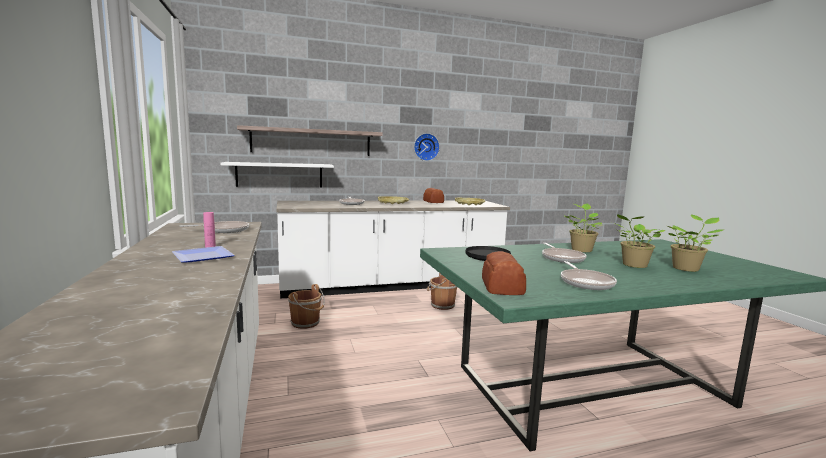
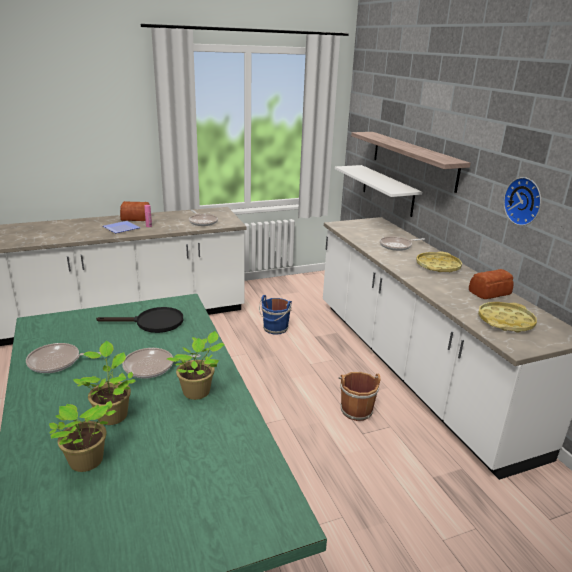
camera: 85 degrees right, 15 degrees up
brown bucket [288,284,325,329] -> blue bucket [259,295,292,334]
bread [482,251,526,295] -> bread moved to [120,201,150,221]

